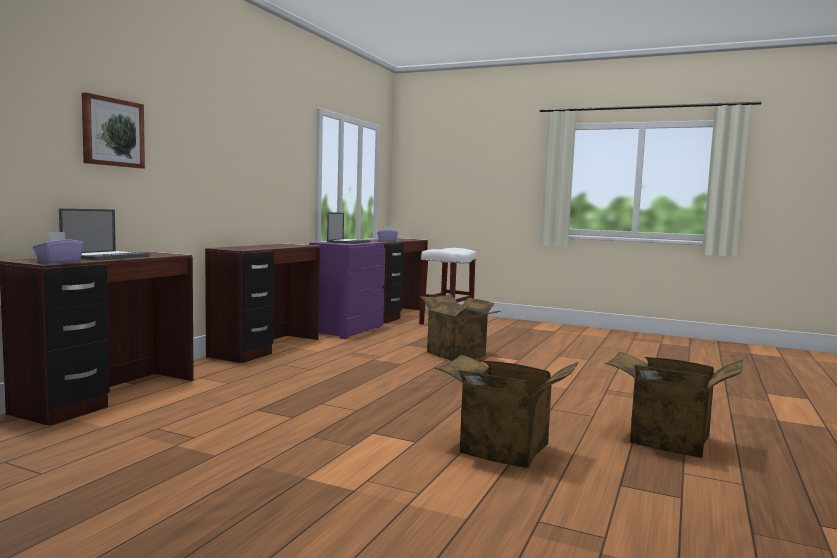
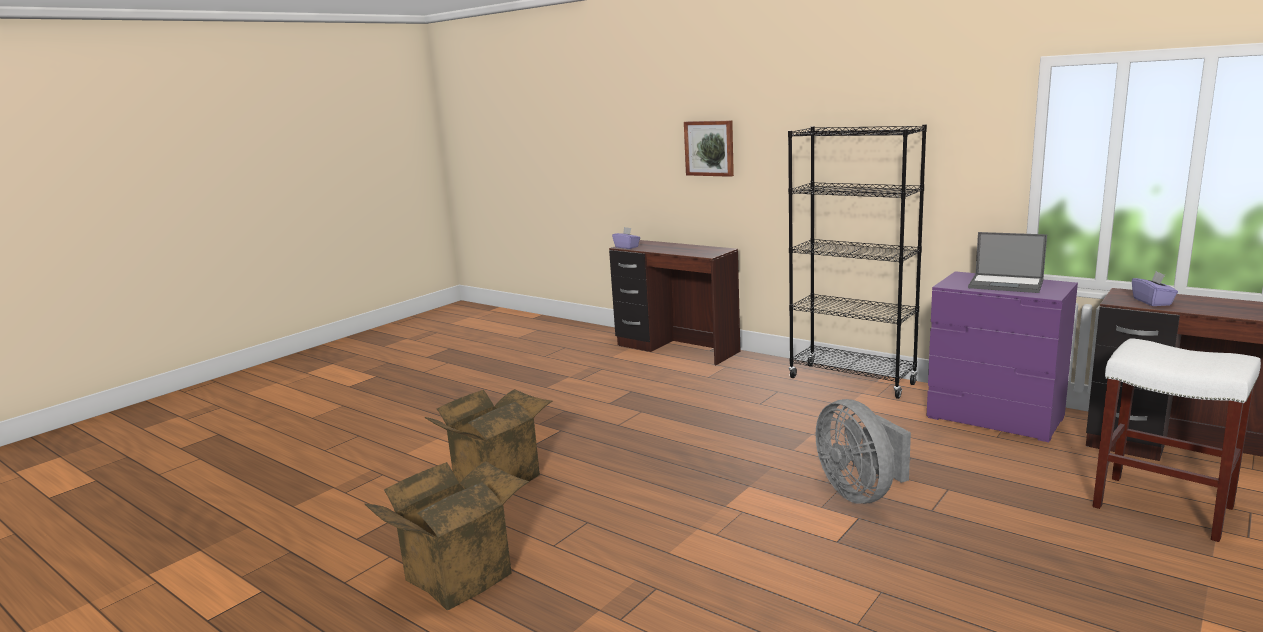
camera: 105 degrees right, 10 degrees up
laptop [59,209,150,261] -> none
brown desk [205,244,320,364] -> black bookcase [788,125,927,399]
cardboard box [420,294,501,361] -> grey fan [816,399,911,504]

